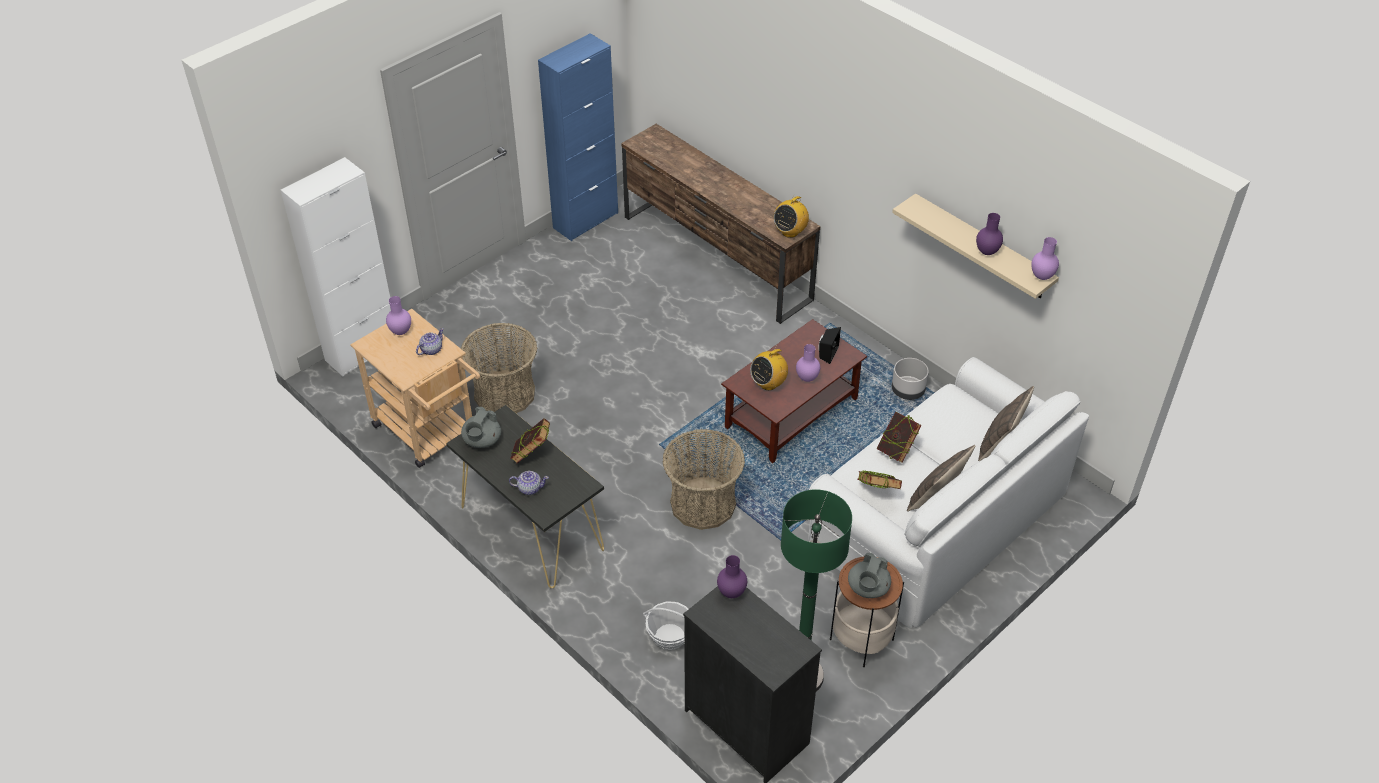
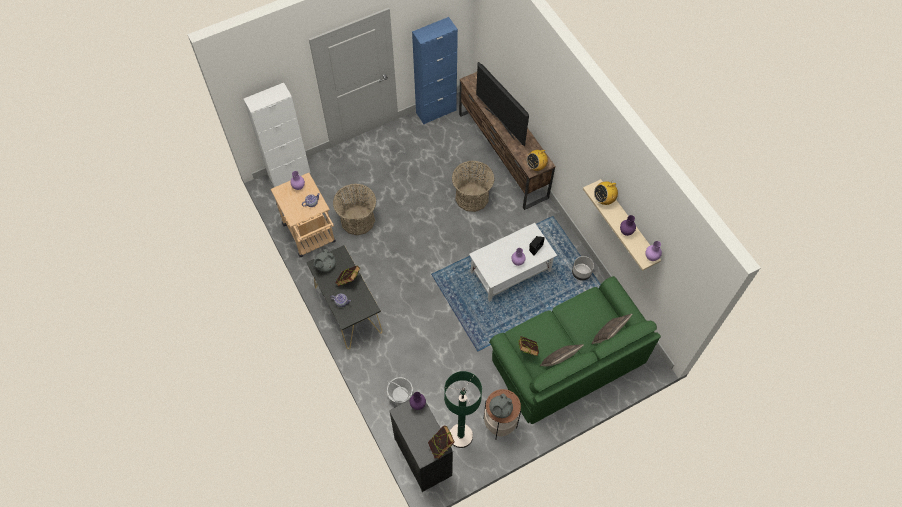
camera: 15 degrees right, 15 degrees up
basket [663,429,745,530] -> basket moved to [452,161,494,212]
brown coffee table [721,319,867,463] -> white coffee table [469,223,557,302]
radio [750,344,788,390] -> radio moved to [594,178,618,205]
white sofa [808,357,1089,628] -> green sofa [489,276,661,424]
book [876,412,922,463] -> book moved to [428,426,454,459]
none -> television [476,62,529,146]

